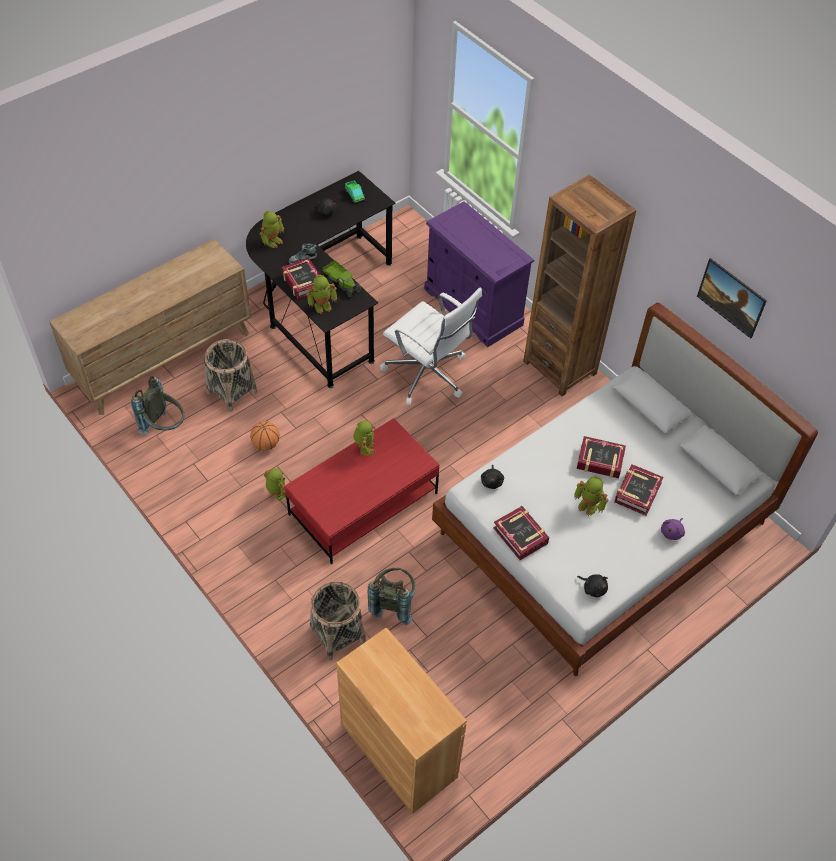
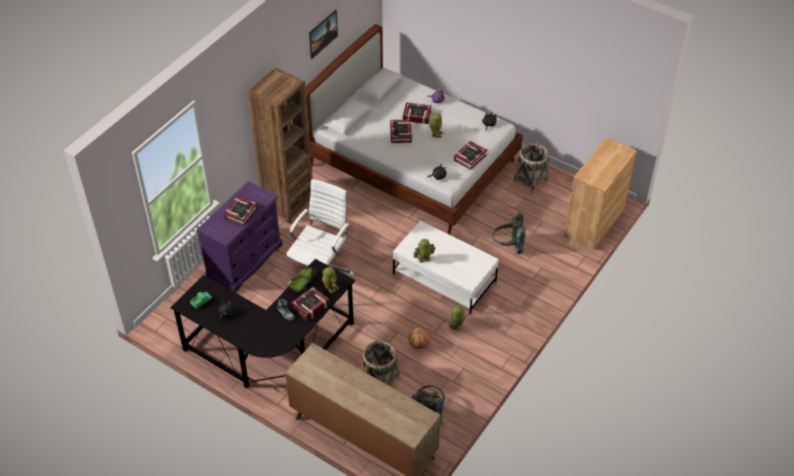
camera: 105 degrees left, 5 degrees down
toy robot [260,211,284,248] -> none
red coffee table [285,418,440,564] -> white coffee table [393,221,499,314]
basket [310,581,366,660] -> basket moved to [514,143,549,193]
none -> book [224,195,259,226]

